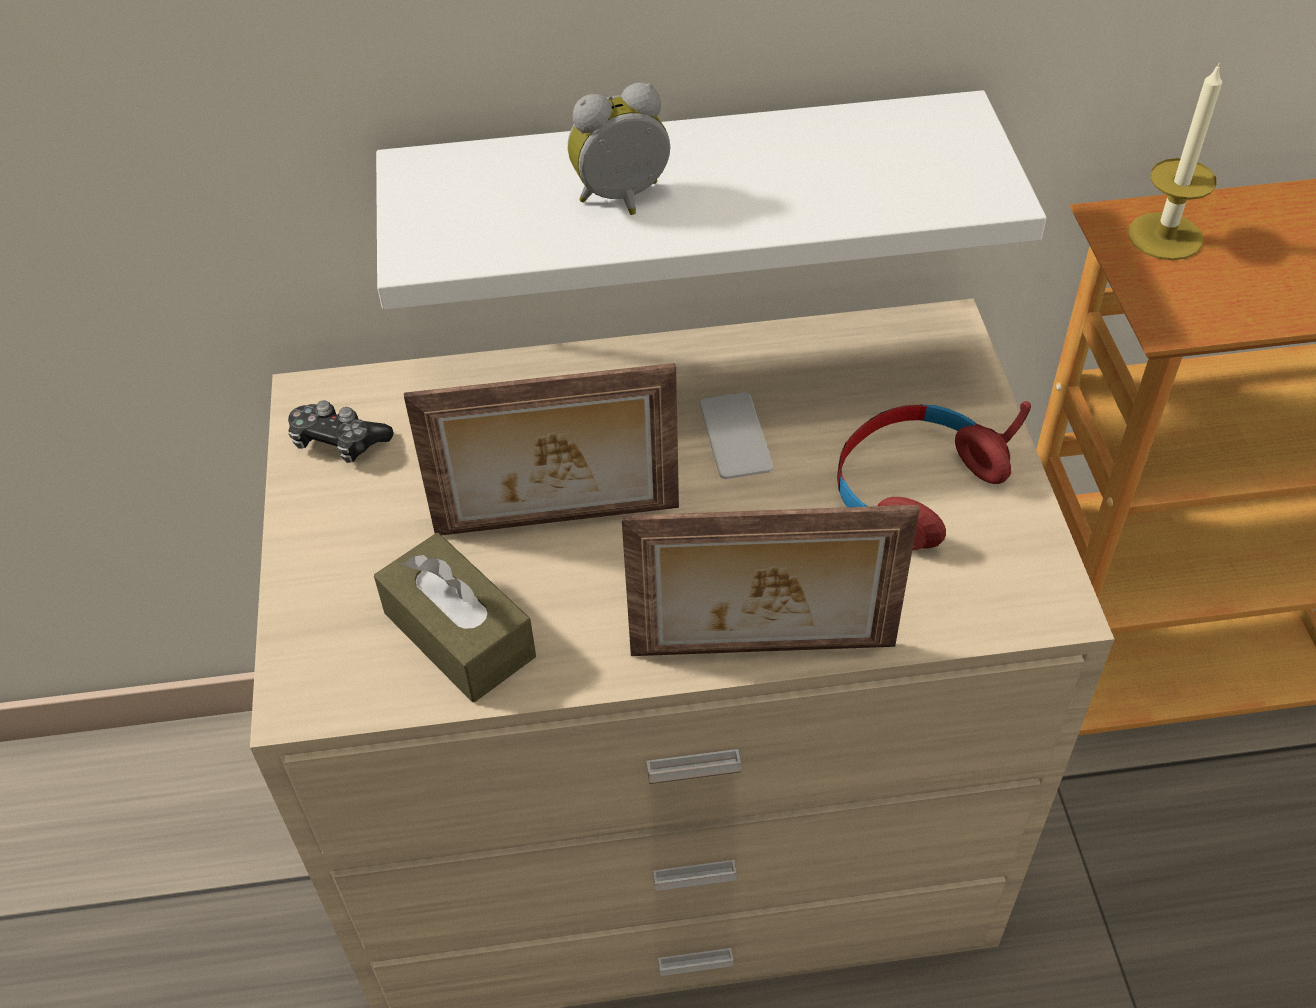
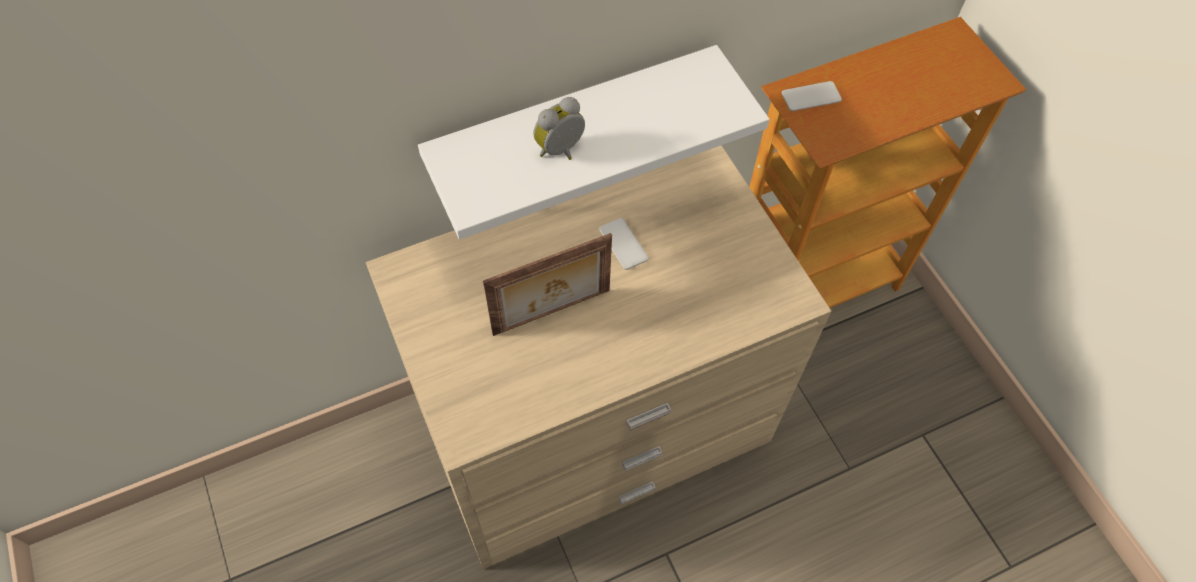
camera: 20 degrees left, 10 degrees up
game controller [288,400,394,463] -> none
brown tissue box [374,533,536,702] -> none
picture frame [622,505,919,656] -> none
red headphones [837,401,1031,550] -> none
candle [1128,63,1222,260] -> phone [782,81,842,111]

